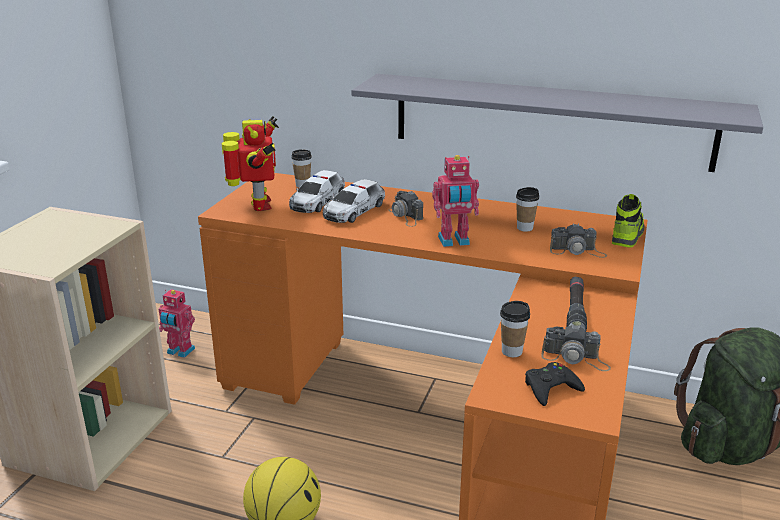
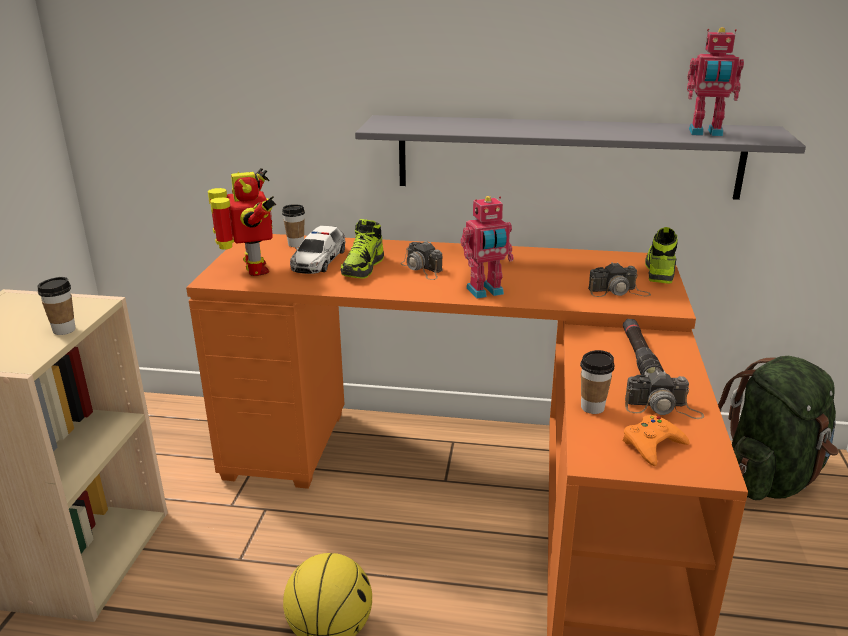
camera: 10 degrees left, 0 degrees up
toy robot [159,289,195,358] -> toy robot moved to [687,27,744,136]
toy car [323,179,385,223] -> shoe [341,219,384,279]
cup [516,187,539,232] -> cup moved to [38,277,75,335]
black game controller [525,362,585,406] -> orange game controller [623,415,690,466]

